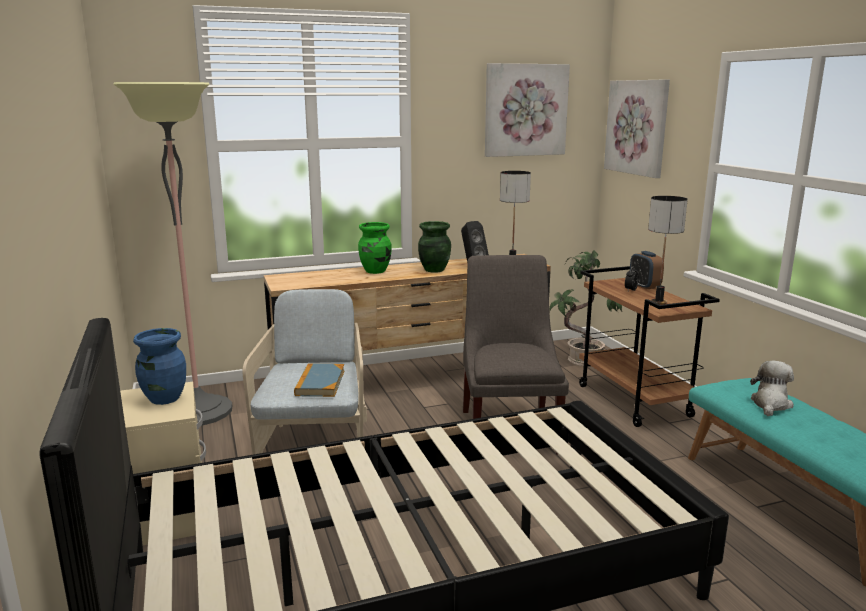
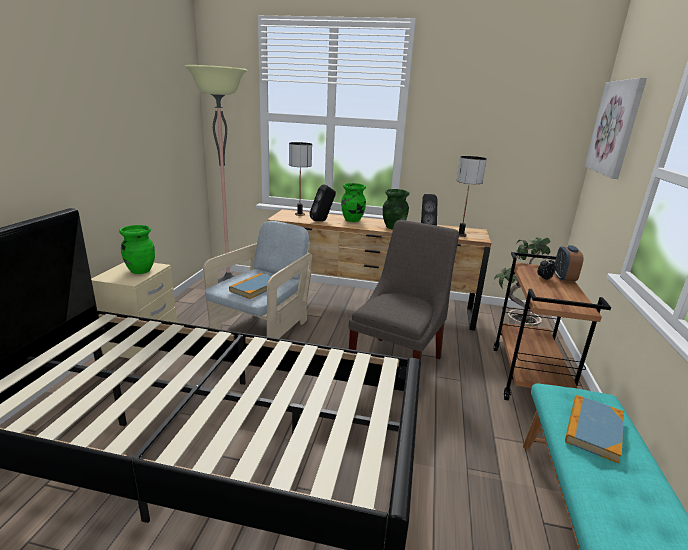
camera: 30 degrees right, 5 degrees up
blue vase [133,328,186,405] -> green vase [119,225,155,274]
picture [485,63,570,157] -> none
table lamp [648,196,688,305] -> table lamp moved to [289,142,312,216]
plush toy [750,361,794,416] -> book [565,395,624,464]
none -> black speaker [309,184,336,221]

